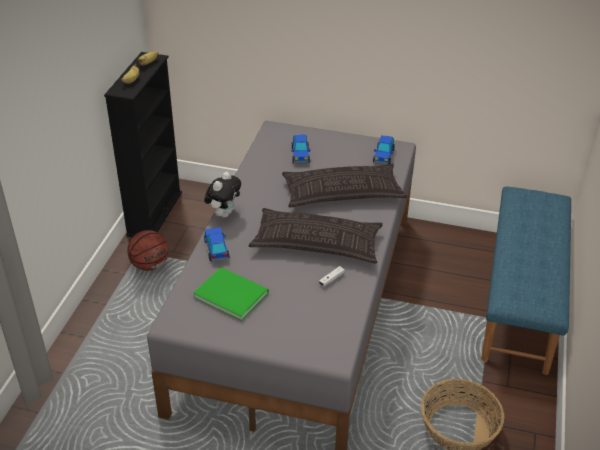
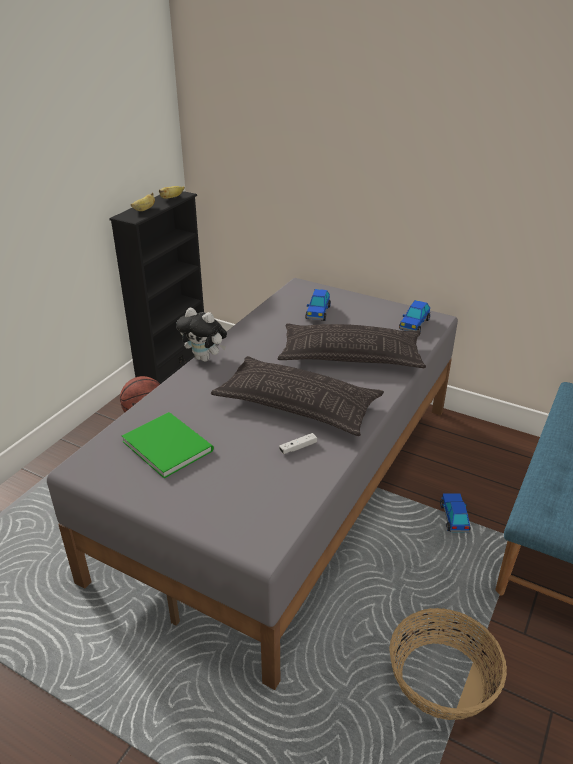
camera: 15 degrees right, 5 degrees down
plush toy [204,172,241,218] -> plush toy turned 75 degrees clockwise [176,308,227,362]
toy car [204,227,229,261] -> toy car moved to [440,494,470,532]

